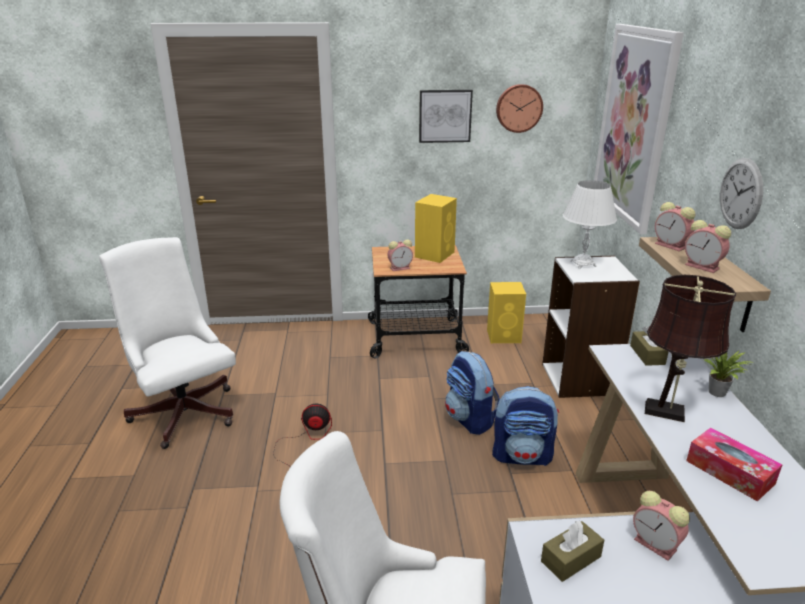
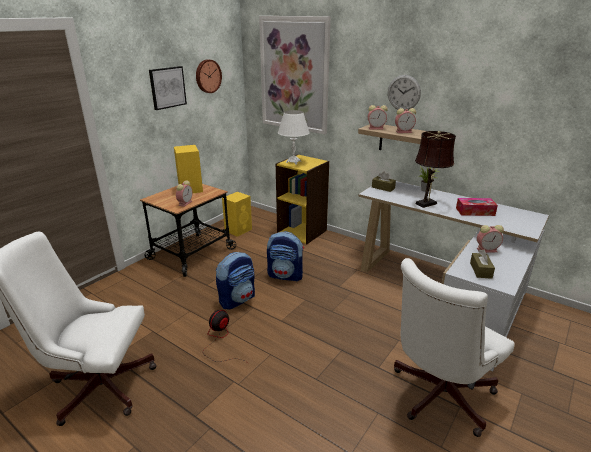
camera: 50 degrees left, 0 degrees up
backpack [492,386,559,466] -> backpack moved to [216,252,255,310]
white bookcase [542,255,640,398] -> yellow bookcase [276,154,329,244]

